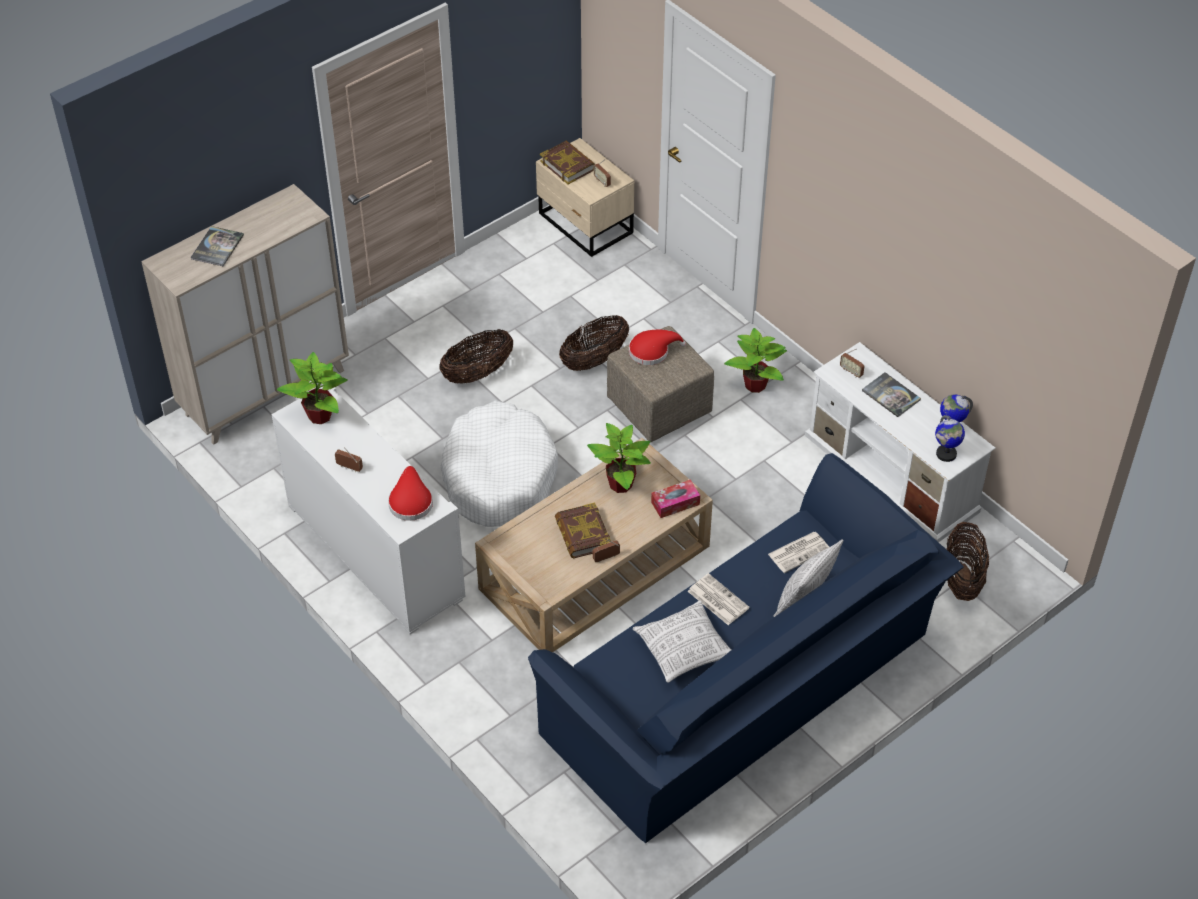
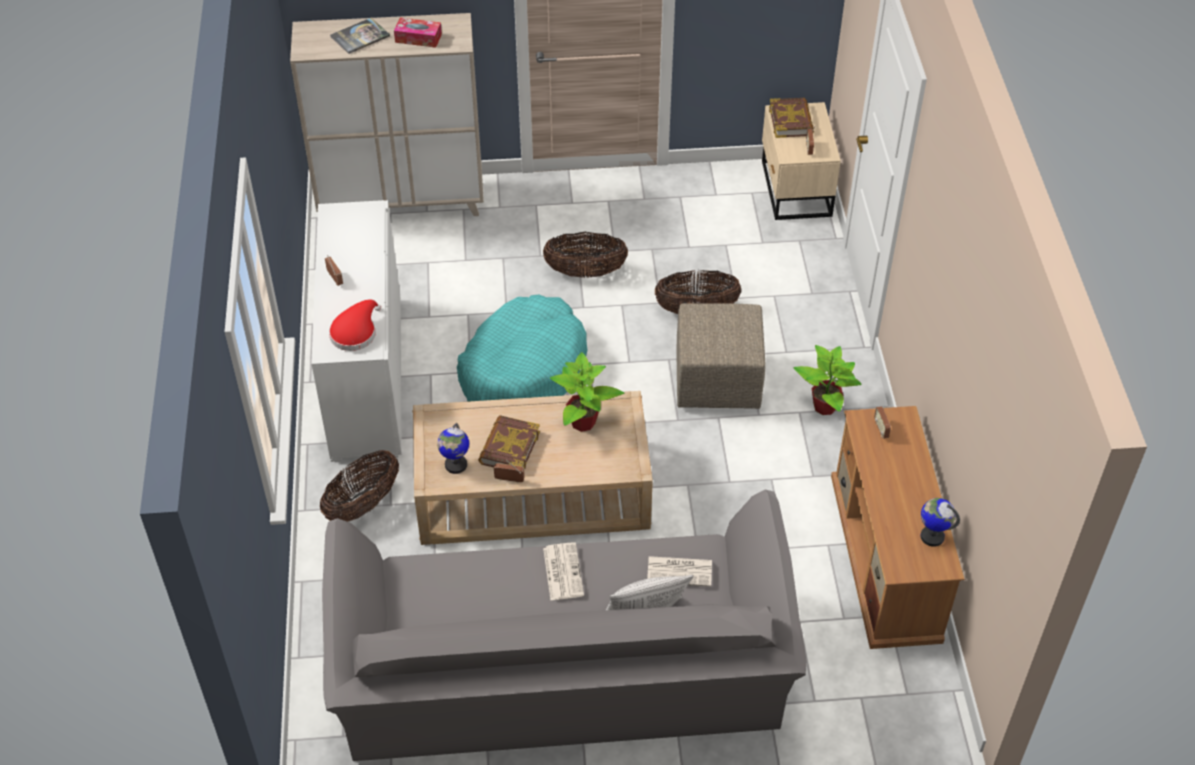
camera: 35 degrees right, 0 degrees up
potted plant [277,352,348,424] -> none
white dog bed [441,401,558,527] -> turquoise dog bed [457,295,587,402]
blue sofa [528,453,964,843] -> grey sofa [322,490,807,761]
red hat [629,330,686,365] -> none
pillow [633,600,731,683] -> none
tissue box [651,479,700,518] -> tissue box moved to [394,17,442,48]
white tv stand [805,342,996,542] -> brown tv stand [831,406,965,649]
book [862,372,921,417] -> none
globe [935,415,965,462] -> globe moved to [437,423,469,474]
basket [947,522,989,601] -> basket moved to [320,450,399,522]

